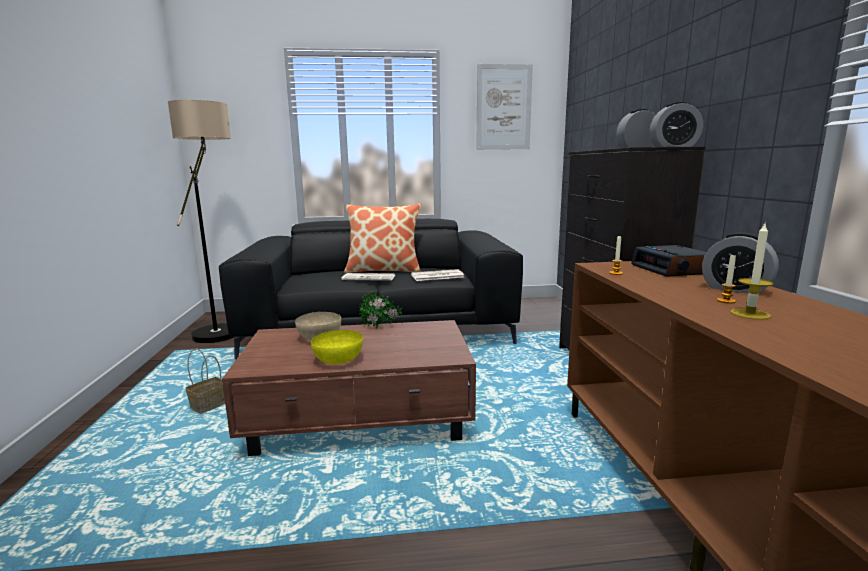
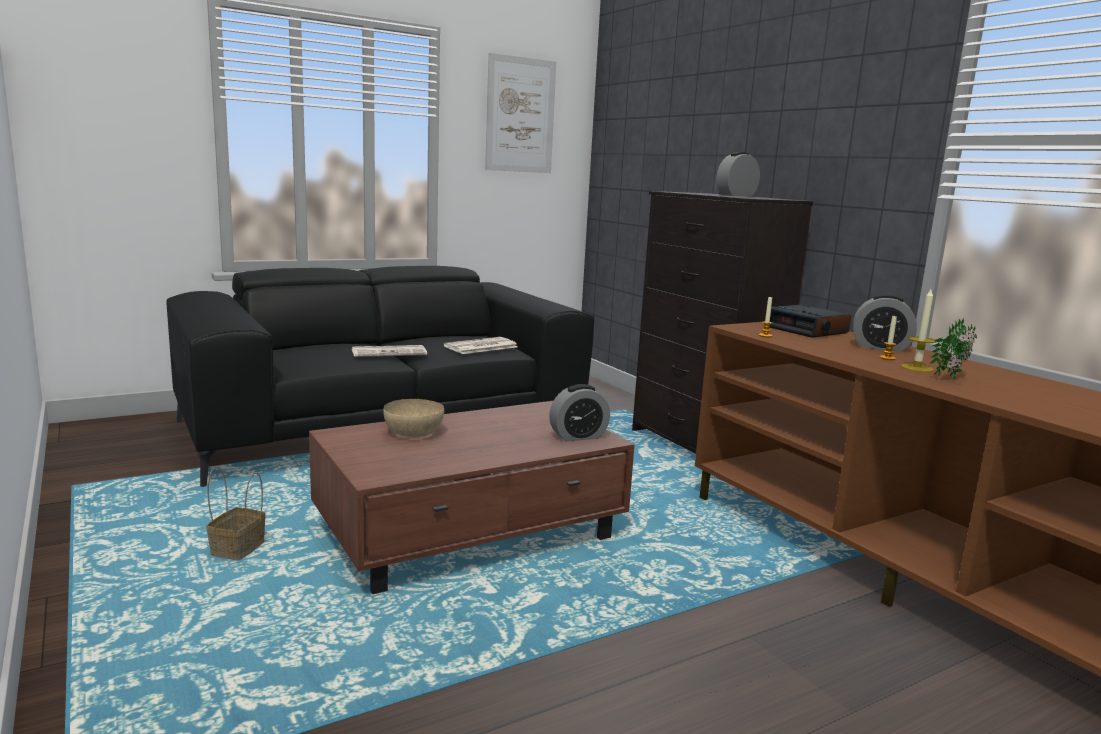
camera: 25 degrees left, 0 degrees up
floor lamp [168,100,234,343] -> none
yellow bowl [311,330,363,364] -> none
pillow [344,203,421,273] -> none
potted plant [359,291,403,329] -> potted plant moved to [930,317,977,379]
alarm clock [650,102,703,147] -> alarm clock moved to [549,384,610,442]

